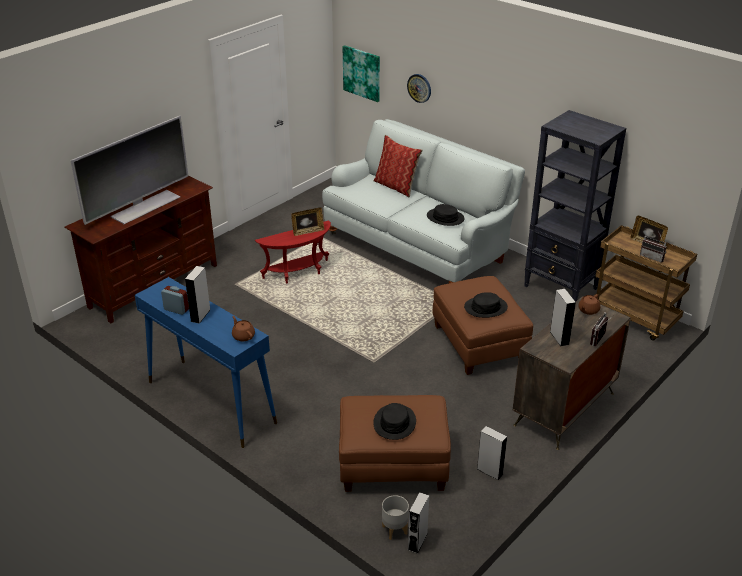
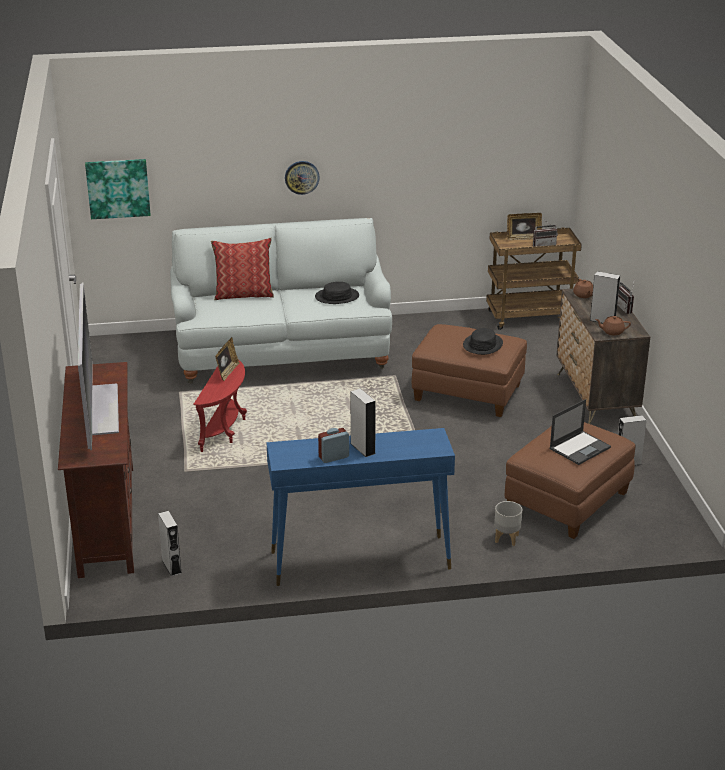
camera: 50 degrees left, 5 degrees down
brown teapot [232,316,255,341] -> brown teapot moved to [595,316,631,335]
black hat [373,403,416,440] -> laptop [549,399,611,465]
grey planter [382,495,409,540] -> grey planter moved to [494,501,522,546]
wall clock [407,74,431,103] -> wall clock moved to [285,161,320,195]
grey speaker [408,492,429,554] -> grey speaker moved to [158,511,182,576]
black bookcase [524,110,626,302] -> none

